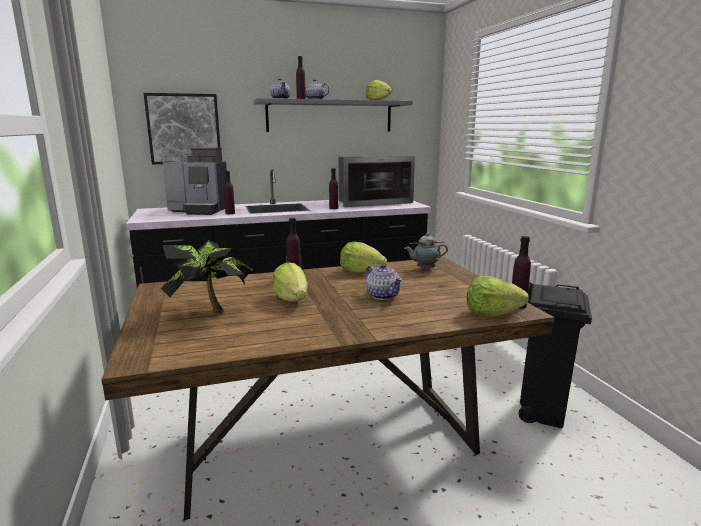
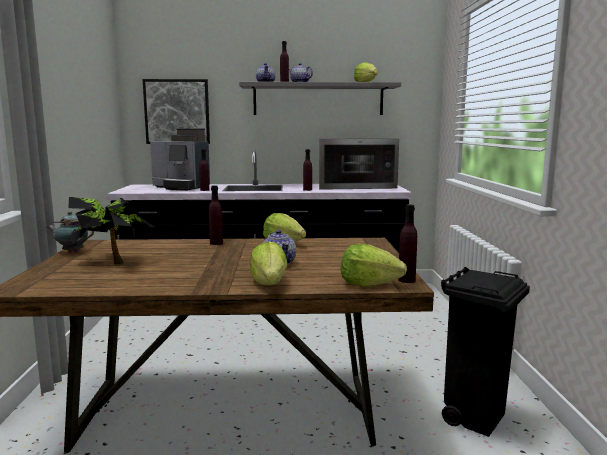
camera: 15 degrees right, 5 degrees down
lettuce [272,263,308,302] -> lettuce moved to [250,241,287,285]
teapot [404,233,448,270] -> teapot moved to [47,211,94,252]

